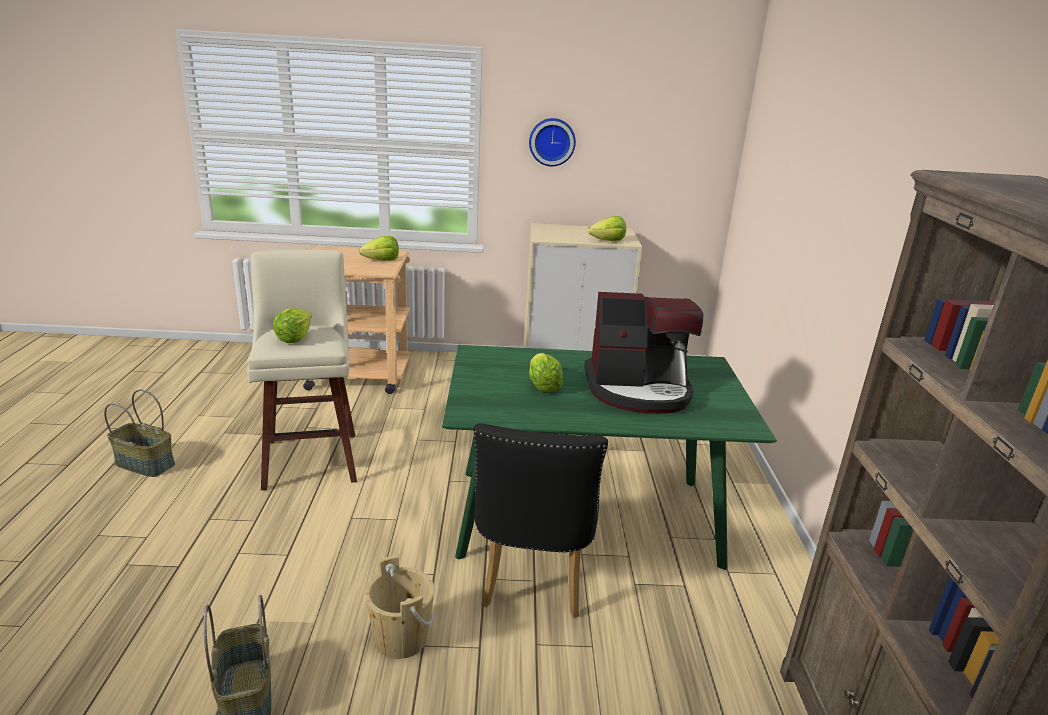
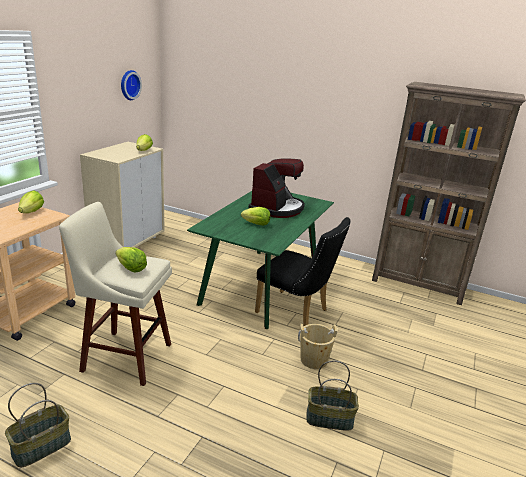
camera: 65 degrees left, 0 degrees up
wall clock [529,118,576,166] -> wall clock moved to [121,70,142,100]

